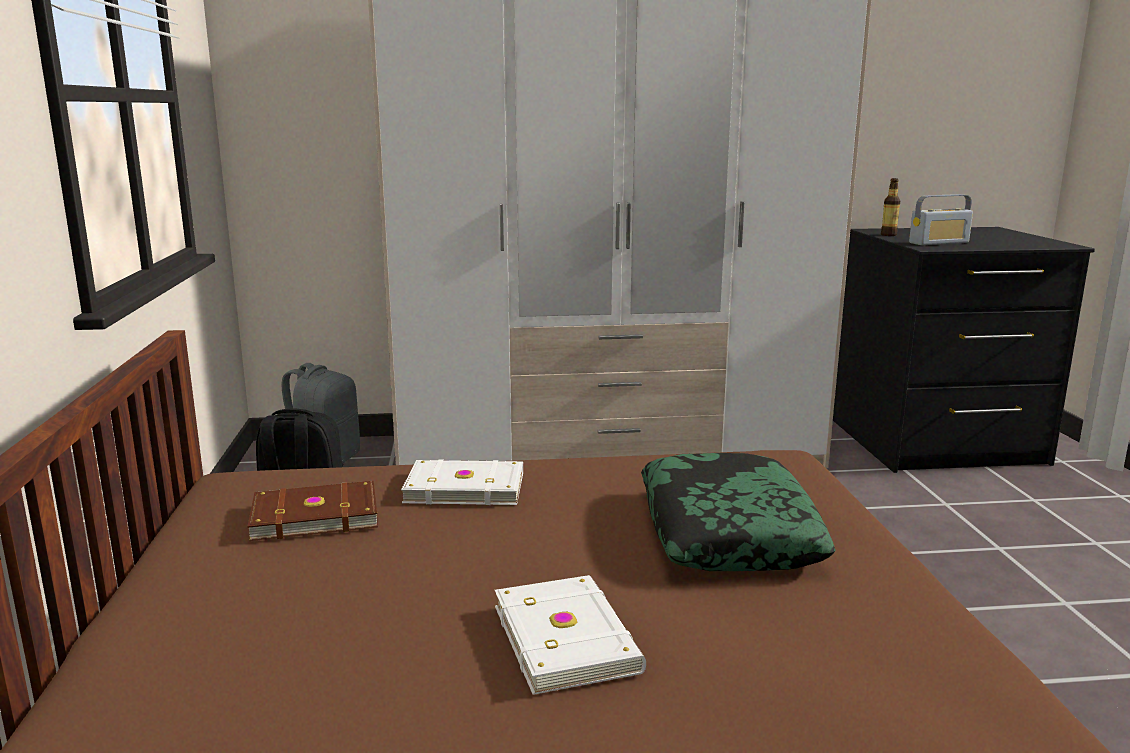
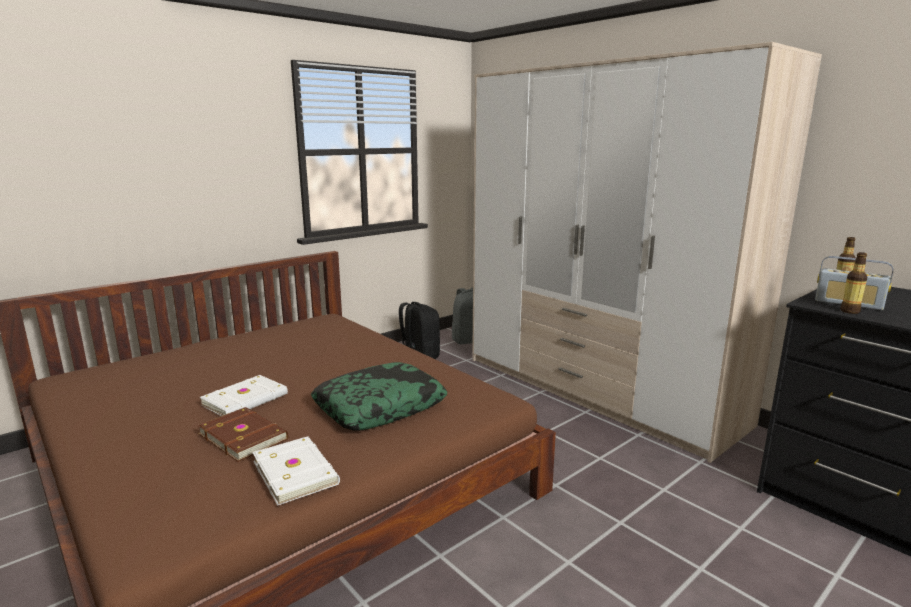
camera: 55 degrees right, 0 degrees up
brown book [247,481,378,541] -> brown book moved to [197,407,288,462]
white book [401,460,523,505] -> white book moved to [252,436,340,506]
none -> bottle [840,252,867,314]

